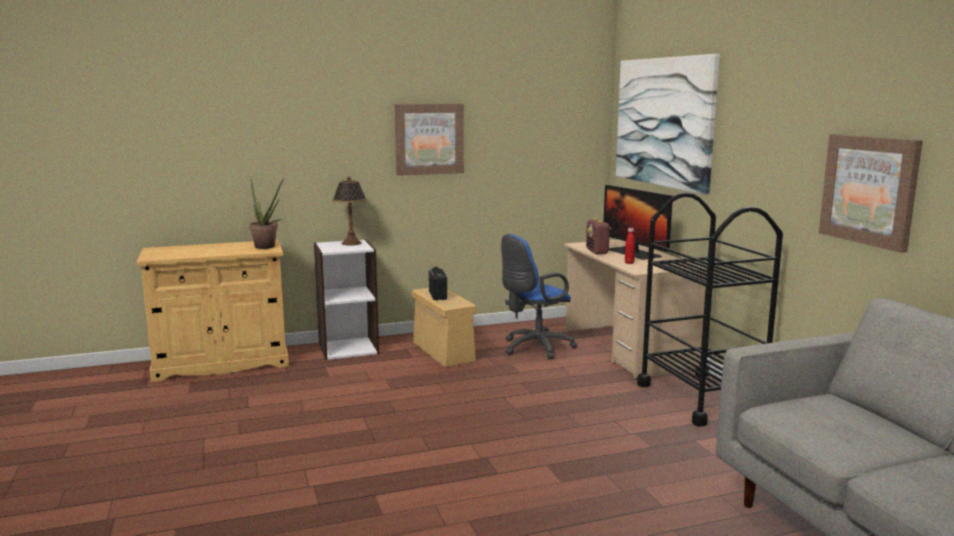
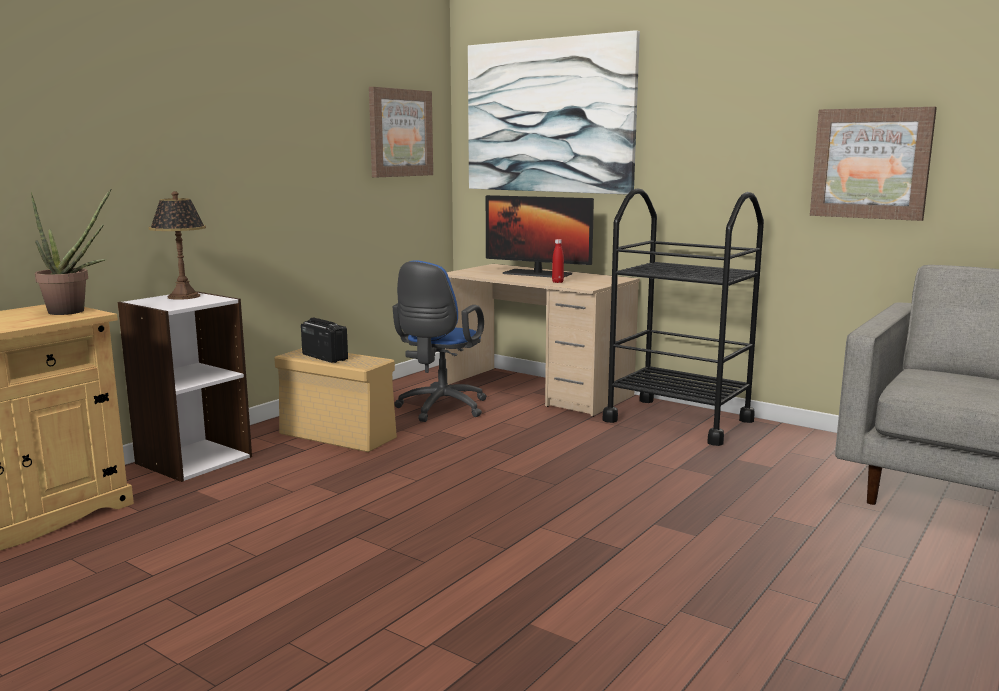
camera: 35 degrees left, 0 degrees up
picture [395,104,464,176] -> picture moved to [369,87,433,177]
radio [586,217,612,254] -> none

